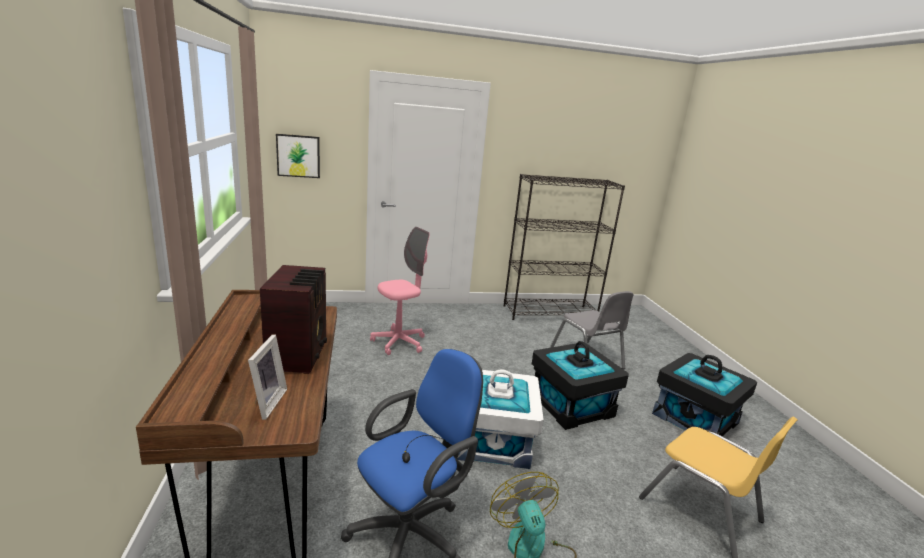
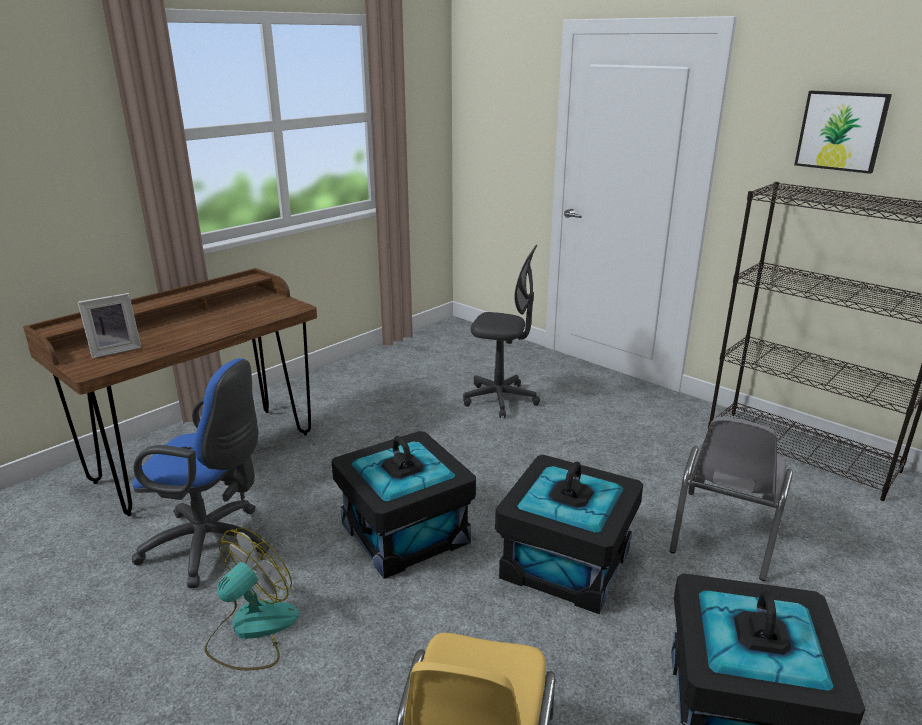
camera: 55 degrees right, 5 degrees up
radio [260,265,327,374] -> none
picture [276,134,320,178] -> picture moved to [794,91,892,174]
pink office chair [370,227,430,355] -> grey office chair [463,245,540,418]
white storage box [457,369,544,469] -> black storage box [331,431,476,579]

